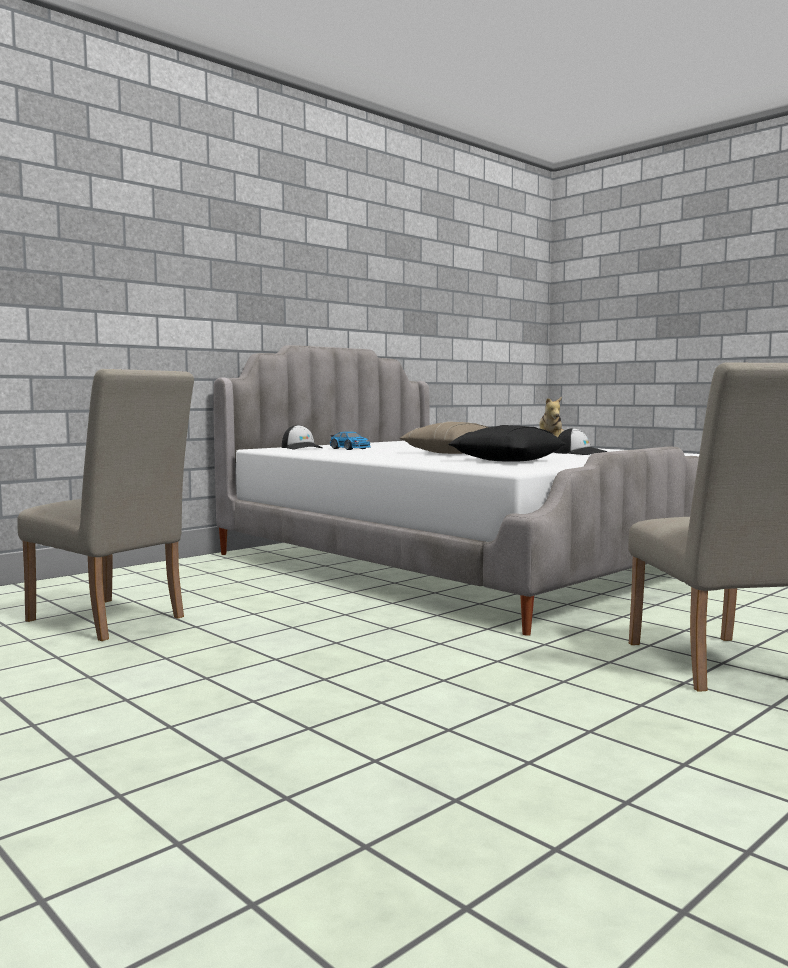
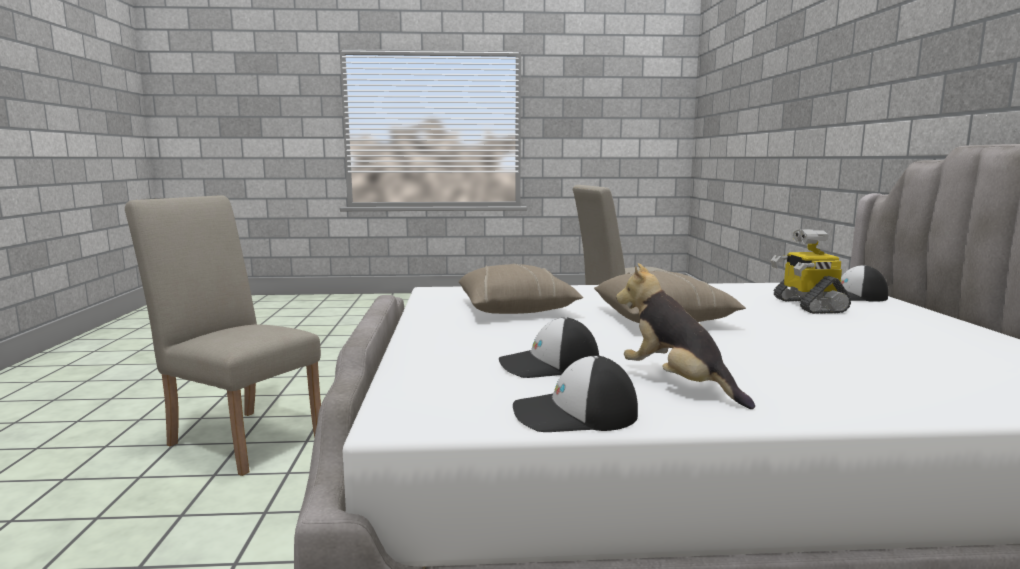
camera: 130 degrees right, 5 degrees up
toy car [330,432,371,450] -> toy robot [771,229,851,314]
black pillow [448,425,566,462] -> beige pillow [459,264,583,314]
none -> cap [513,355,638,432]

